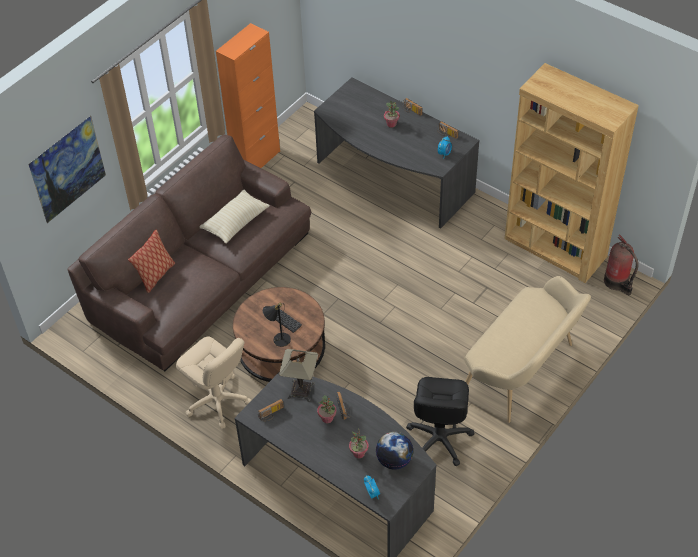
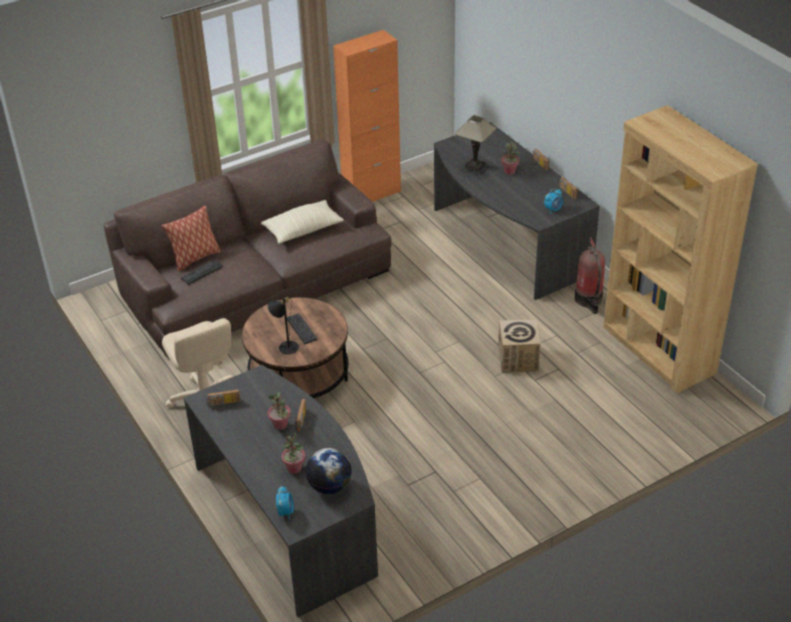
camera: 20 degrees right, 10 degrees down
picture [28,116,106,223] -> none
table lamp [279,349,318,402] -> table lamp moved to [455,115,497,176]
black office chair [406,377,475,466] -> none
beige bench [464,276,591,423] -> none
fire extinguisher [604,234,639,295] -> fire extinguisher moved to [575,238,605,314]
none -> keyboard [181,260,223,285]
none -> cardboard box [498,319,540,373]

